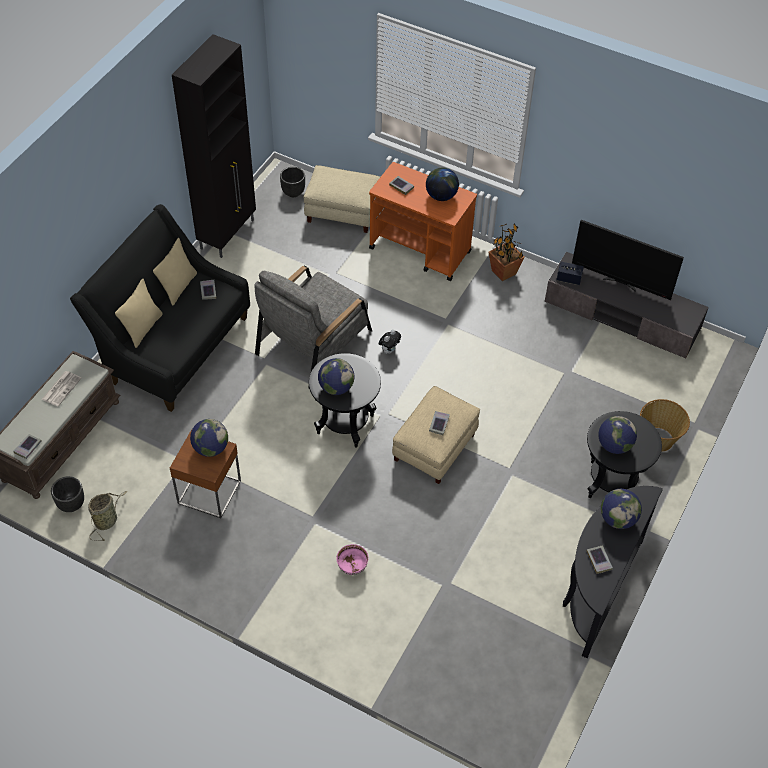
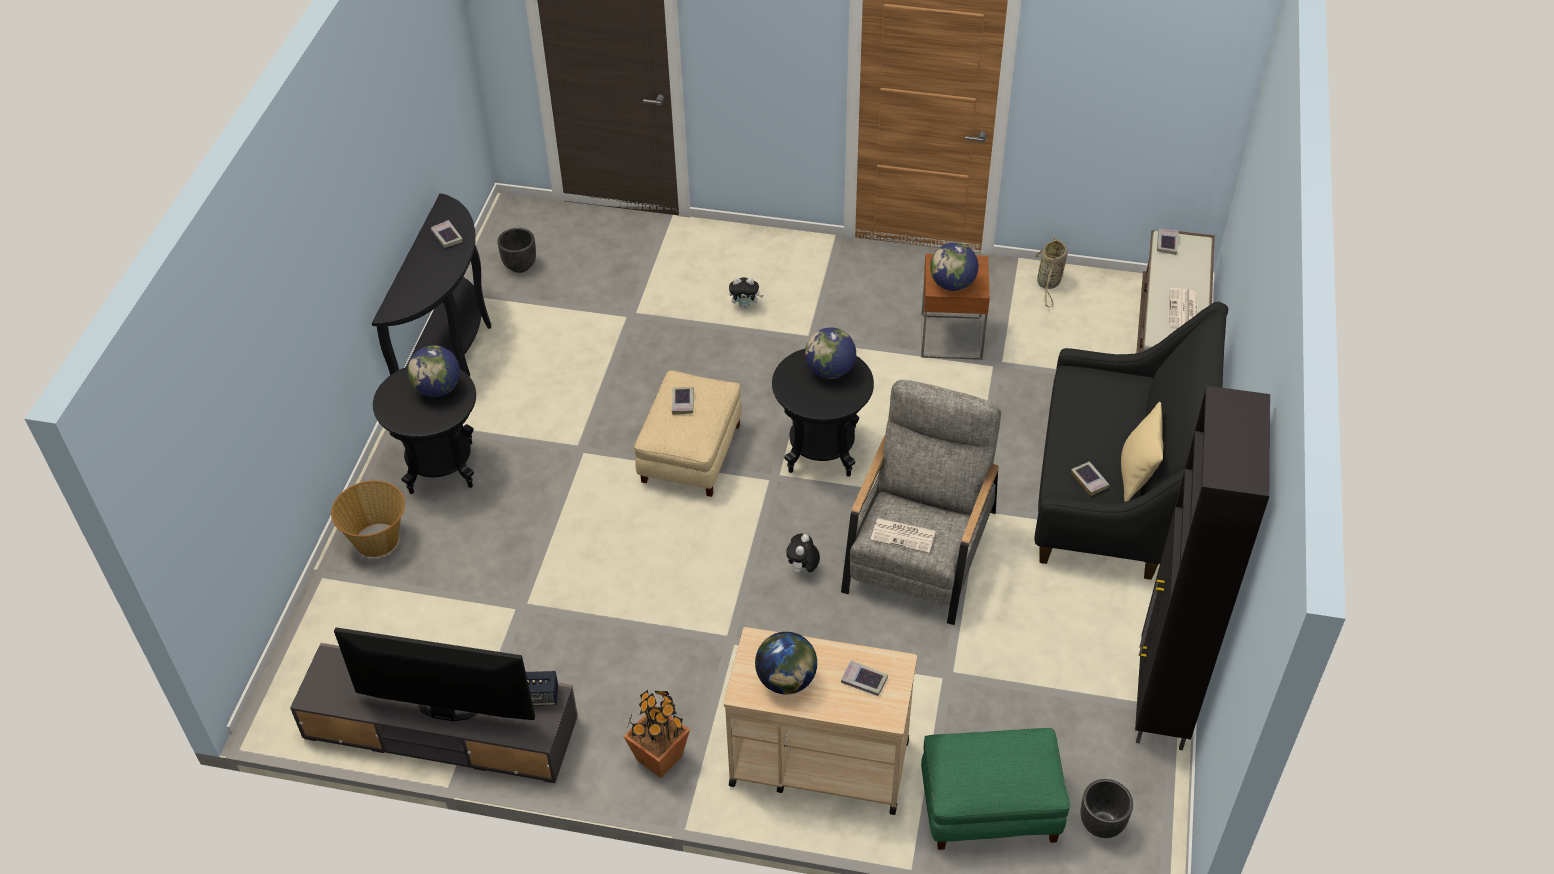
camera: 165 degrees right, 5 degrees down
black planter [51,476,84,512] -> black planter moved to [497,228,536,273]
beige pillow [115,279,163,348] -> none
beige ottoman [304,165,380,233] -> green ottoman [921,728,1070,850]
pink bowl [336,544,369,575] -> plush toy [729,277,763,308]
orange cart [369,162,477,281] -> beige cart [724,627,917,815]
globe [601,489,642,529] -> none
none -> newspaper [870,518,936,553]

